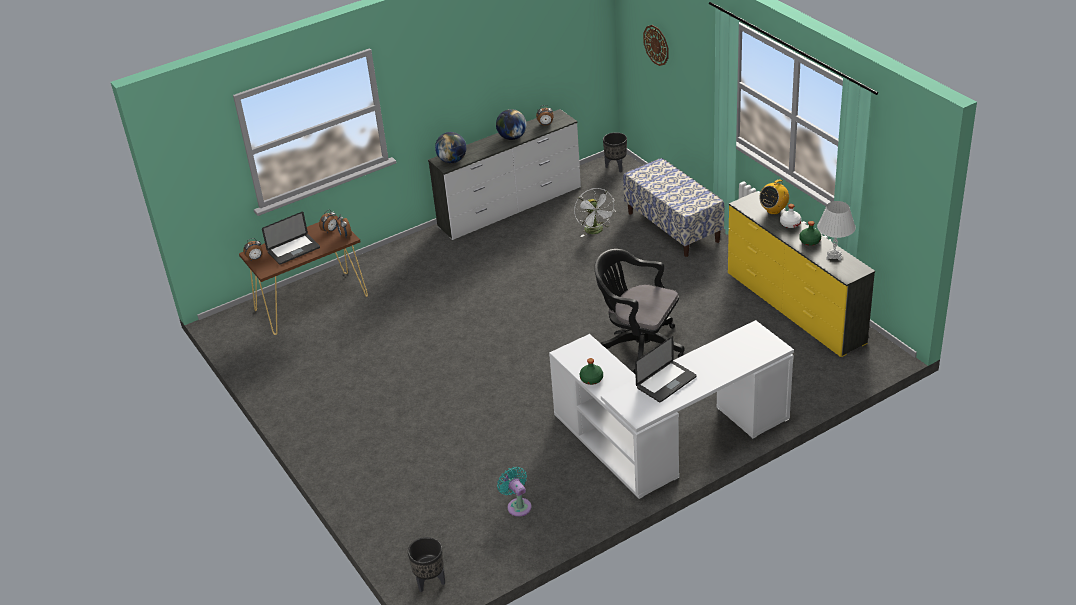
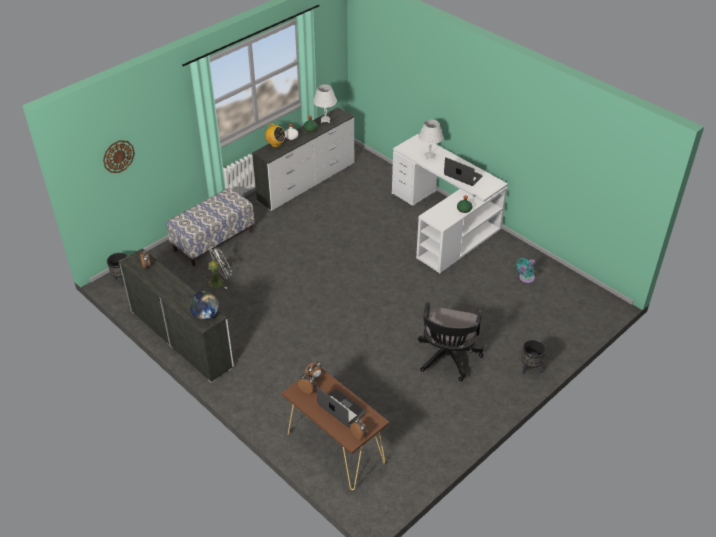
camera: 105 degrees left, 5 degrees up
black planter [408,537,445,592] -> black planter moved to [522,340,546,375]
globe [496,109,527,140] -> none
black office chair [594,249,685,374] -> black office chair moved to [418,301,483,381]
yellow dresser [728,192,875,357] -> white dresser [252,107,355,211]
none -> white table lamp [419,120,443,160]

